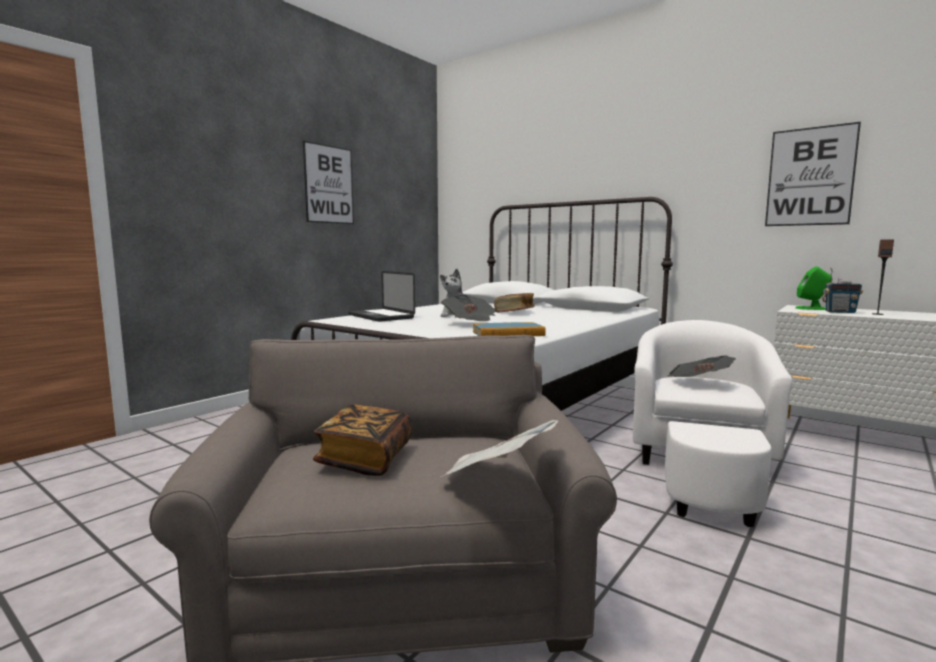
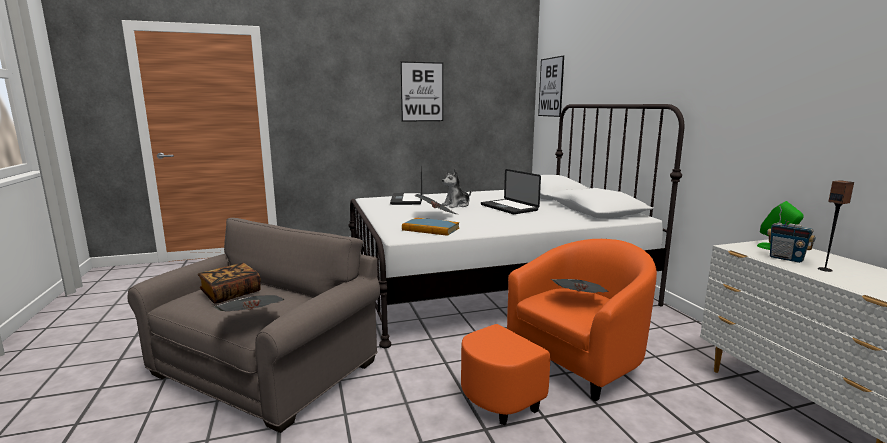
camera: 35 degrees right, 5 degrees up
book [494,293,535,313] -> laptop [481,169,541,214]
white armchair [633,320,793,527] -> orange armchair [461,239,657,425]
picture [765,122,861,226] -> picture moved to [538,55,564,117]

